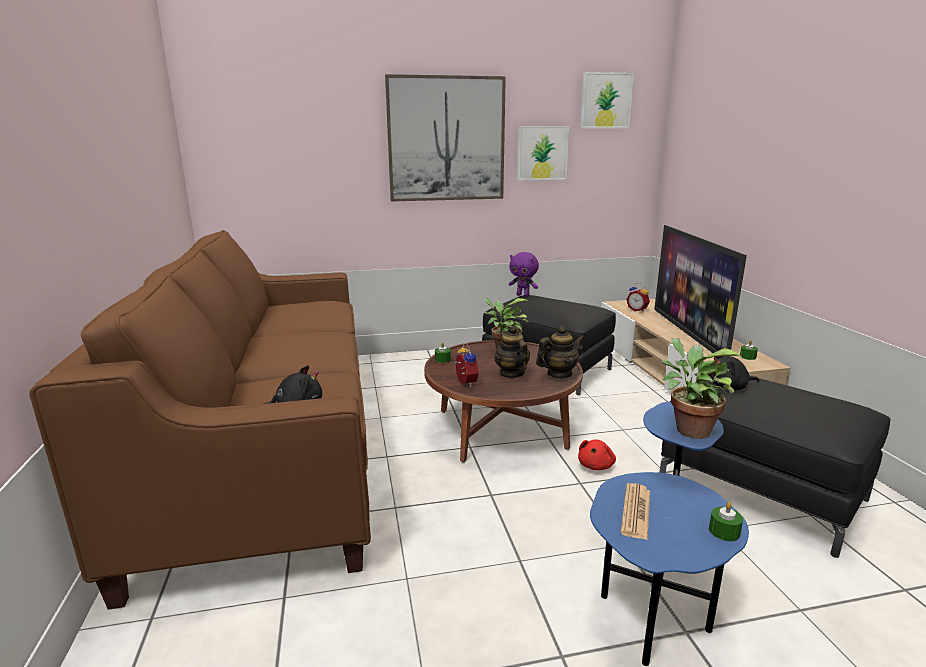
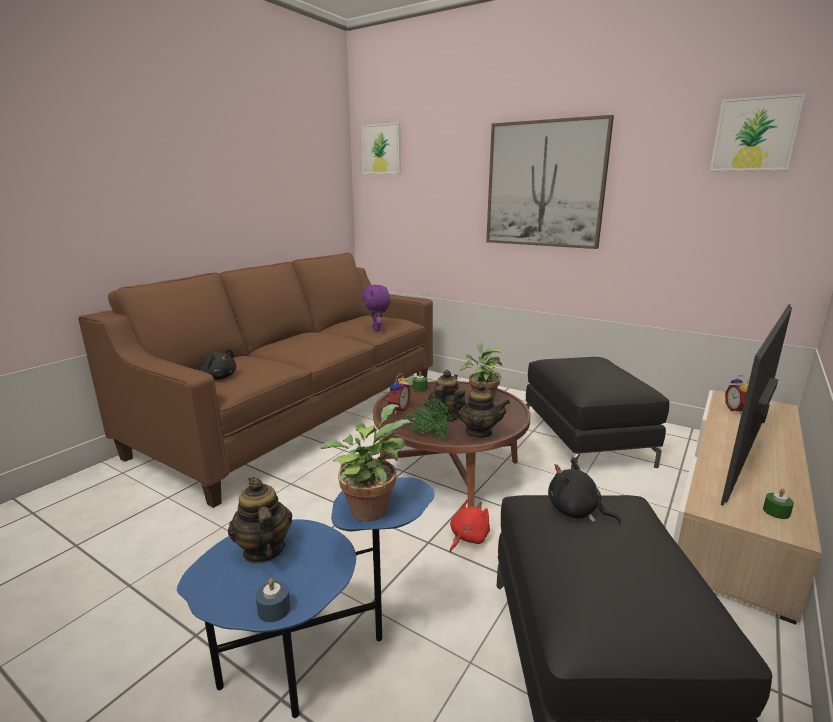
camera: 45 degrees right, 0 degrees up
purple plush toy [509,252,539,297] -> purple plush toy moved to [362,285,390,331]
picture [517,126,569,181] -> picture moved to [361,122,401,174]
red plush toy [578,440,616,470] -> red plush toy turned 150 degrees clockwise [449,499,490,552]
newspaper [620,483,650,540] -> teapot [228,477,292,564]
green candle [709,502,743,541] -> blue candle [256,578,291,622]
none -> potted plant [406,397,452,439]

